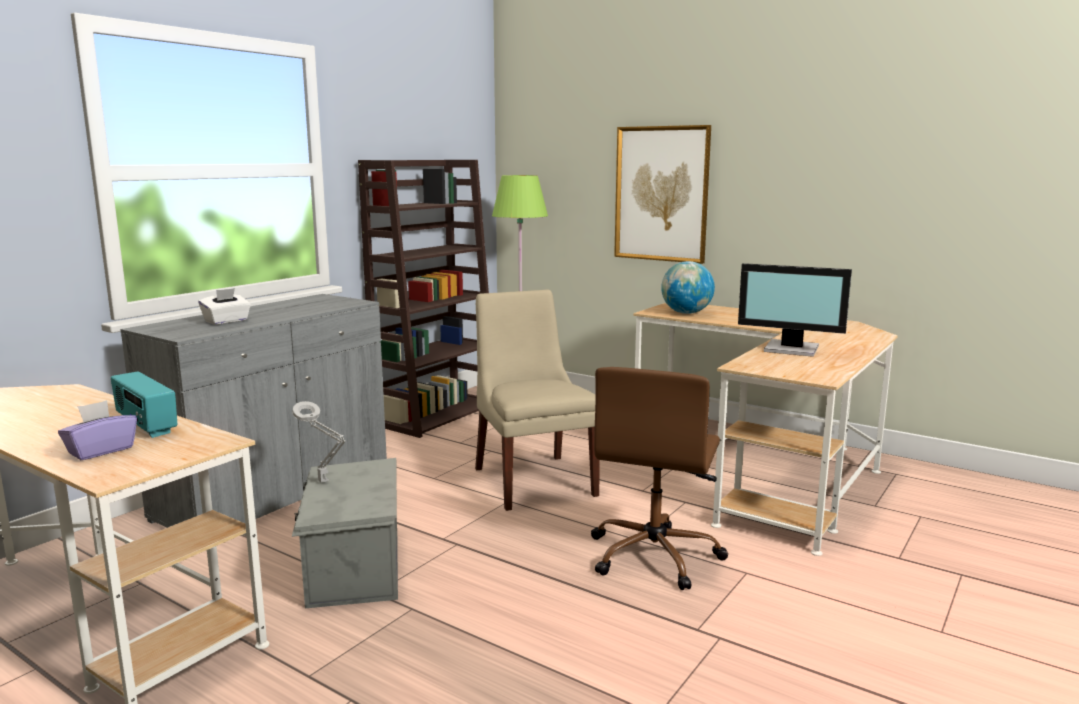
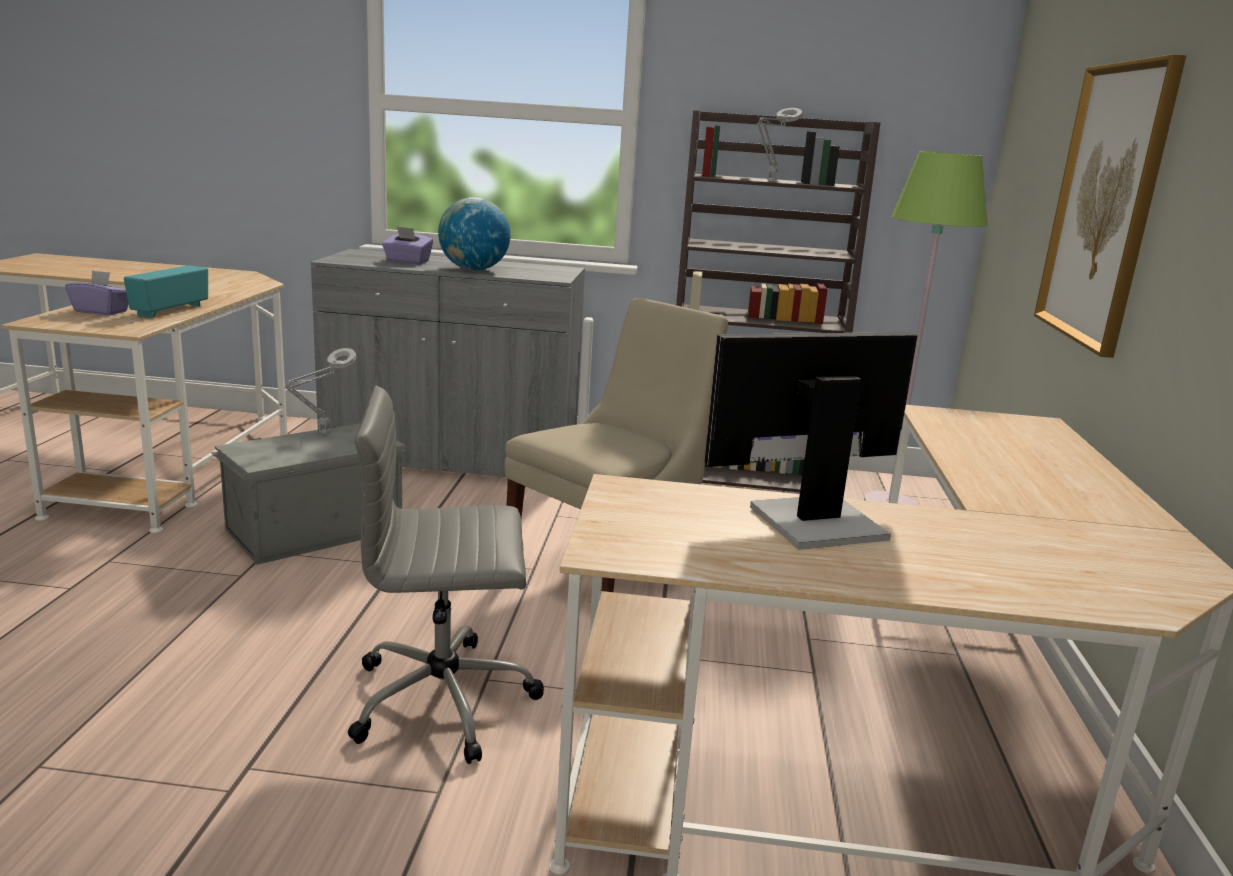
camera: 60 degrees right, 5 degrees up
white tissue box [199,288,251,325] -> purple tissue box [382,226,433,264]
brown office chair [591,367,728,590] -> grey office chair [348,385,544,764]
globe [661,261,715,314] -> globe moved to [438,197,511,271]
monitor [738,263,852,357] -> monitor turned 75 degrees clockwise [704,332,918,550]
none -> grey table lamp [757,108,802,181]

